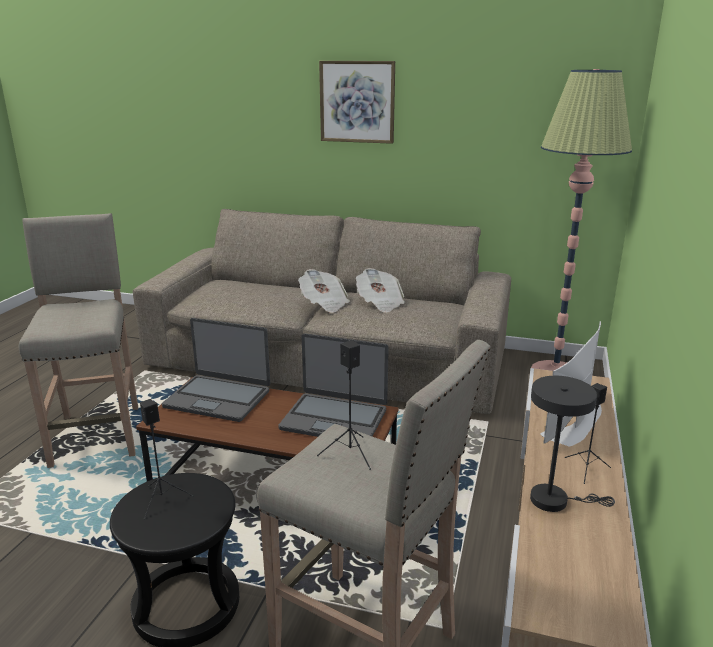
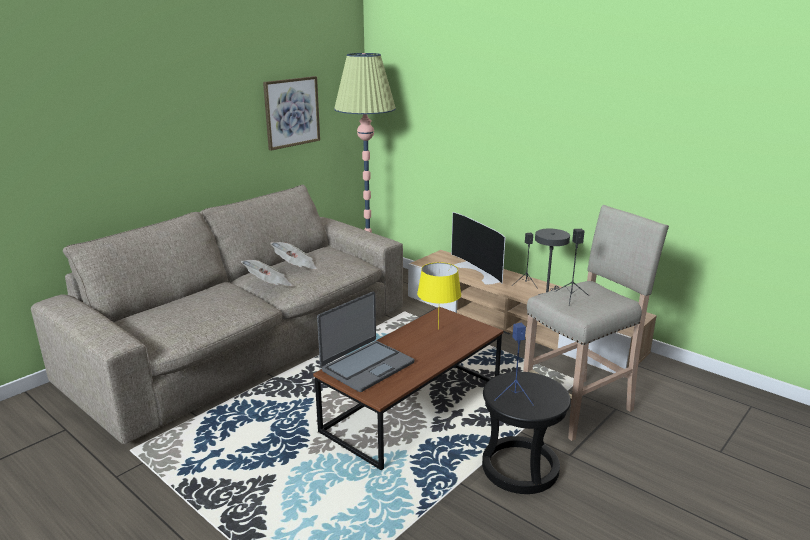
camera: 65 degrees left, 0 degrees up
beige stool [19,213,138,468] -> none
black speaker [140,399,194,519] -> blue speaker [494,322,534,406]
laptop [278,333,389,437] -> yellow table lamp [417,262,461,330]
picture [319,61,395,144] -> picture moved to [263,76,320,151]

